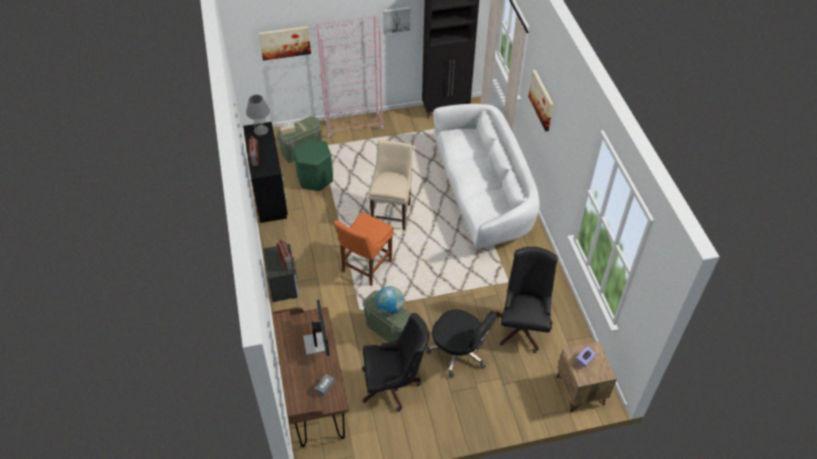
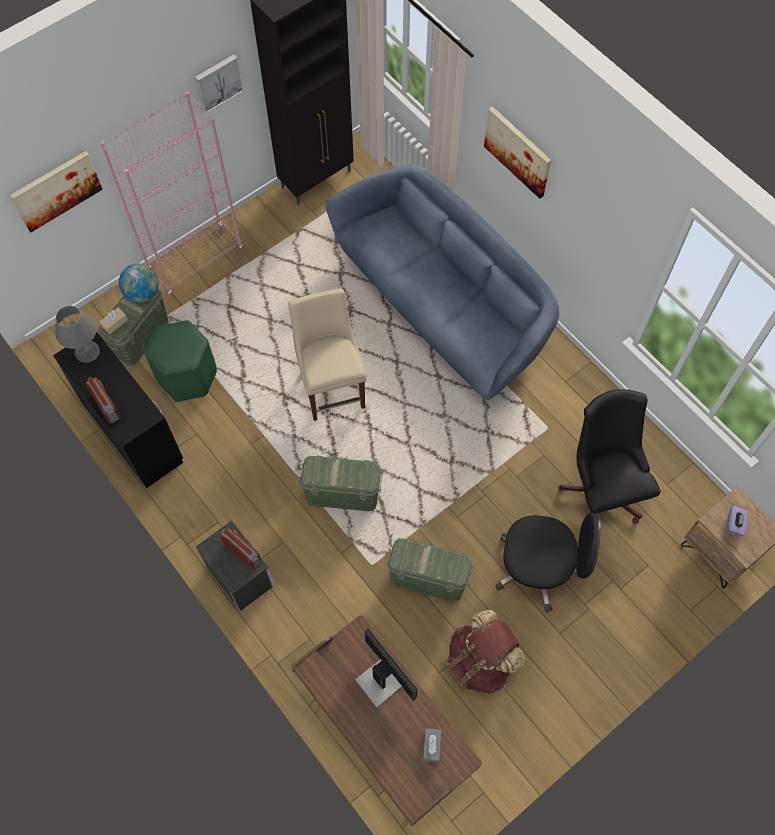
camera: 25 degrees left, 15 degrees up
orange chair [334,212,394,286] -> green storage box [299,456,383,511]
black office chair [362,313,429,412] -> brown backpack [447,610,525,694]
globe [376,286,404,315] -> globe moved to [119,264,159,303]
white sofa [433,104,539,253] -> blue sofa [326,164,559,401]

